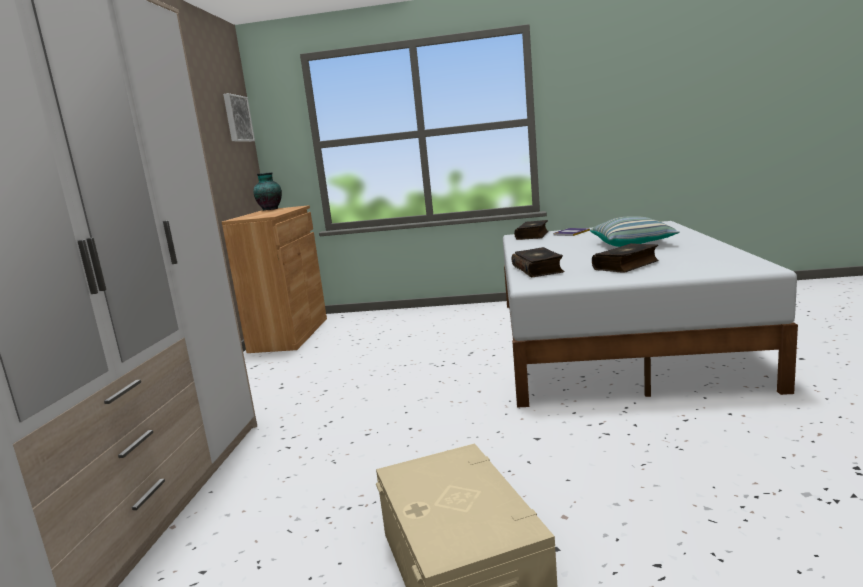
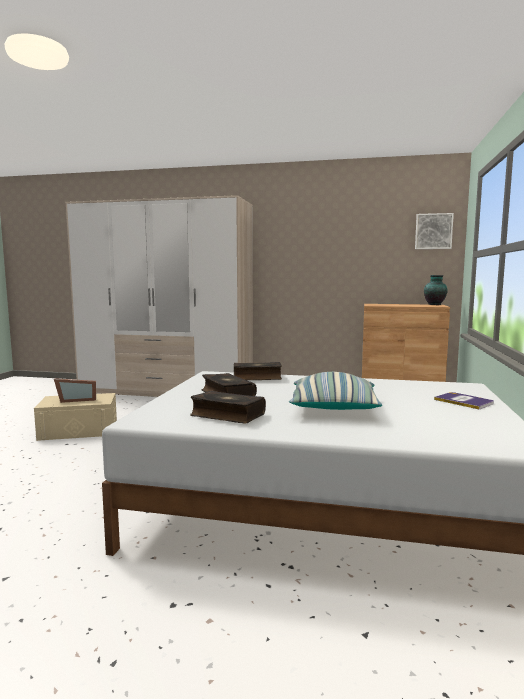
camera: 95 degrees right, 5 degrees down
book [514,220,548,240] -> book moved to [190,391,266,424]
none -> picture frame [54,378,96,403]

